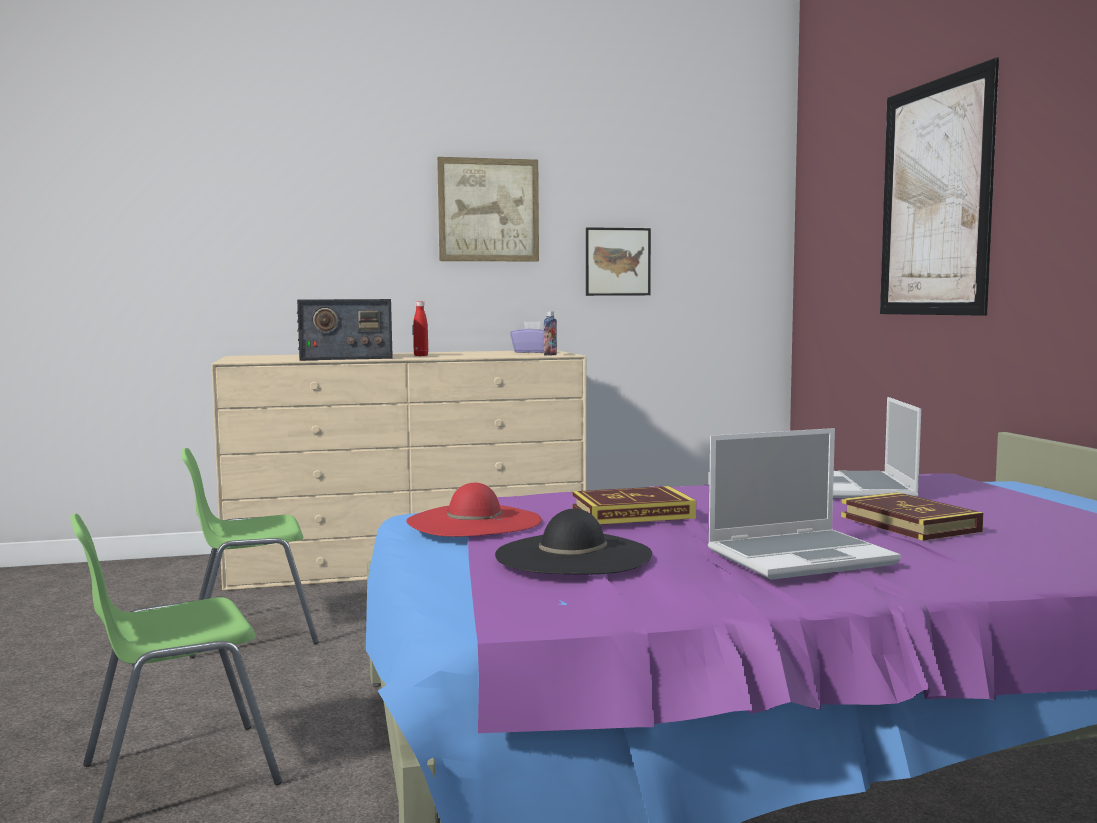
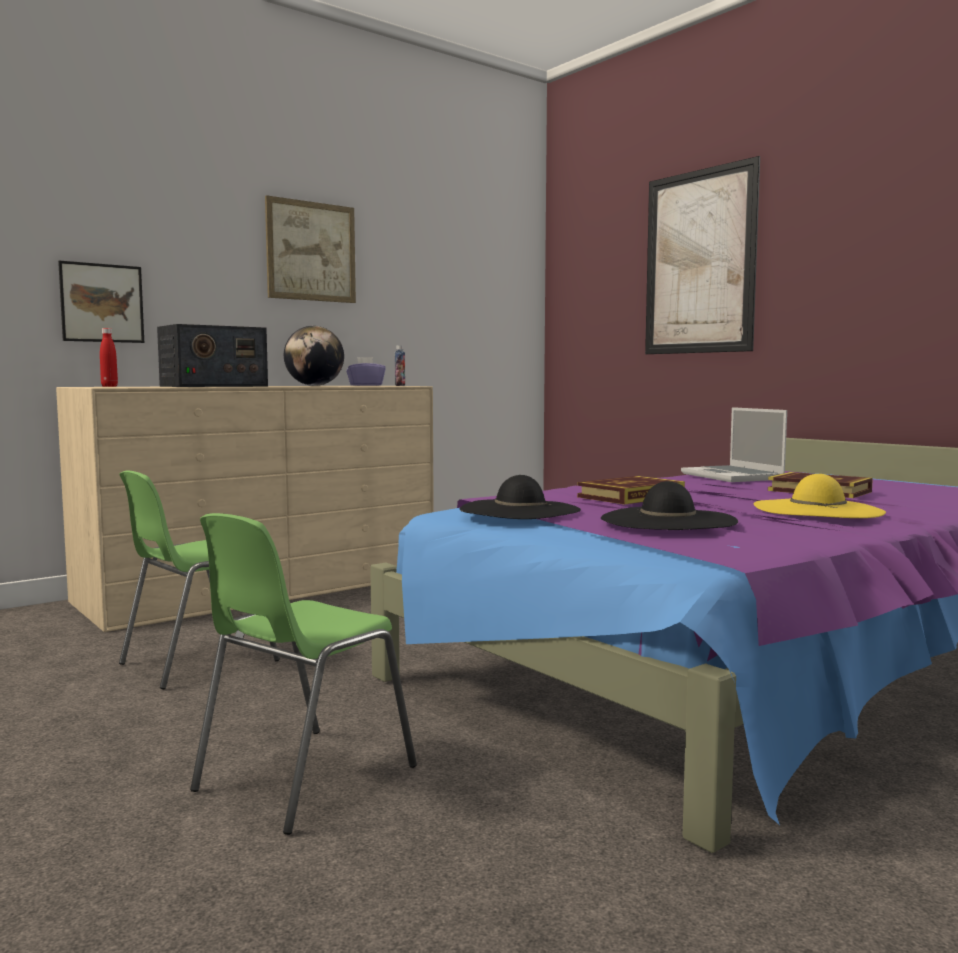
camera: 25 degrees left, 0 degrees up
red hat [406,482,542,537] -> black hat [460,475,581,519]
red bottle [413,301,428,356] -> red bottle moved to [100,328,118,387]
picture [586,227,651,296] -> picture moved to [58,261,144,343]
laptop [708,428,901,580] -> yellow hat [754,474,886,518]
none -> globe [284,326,344,386]

